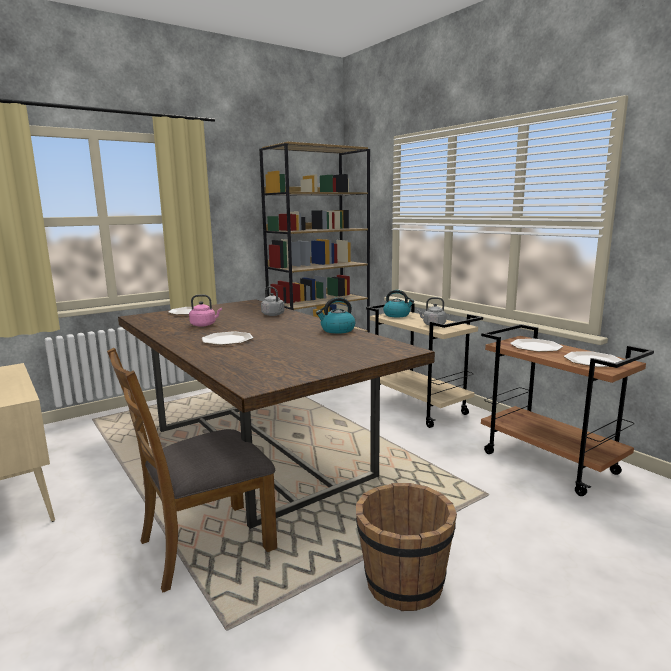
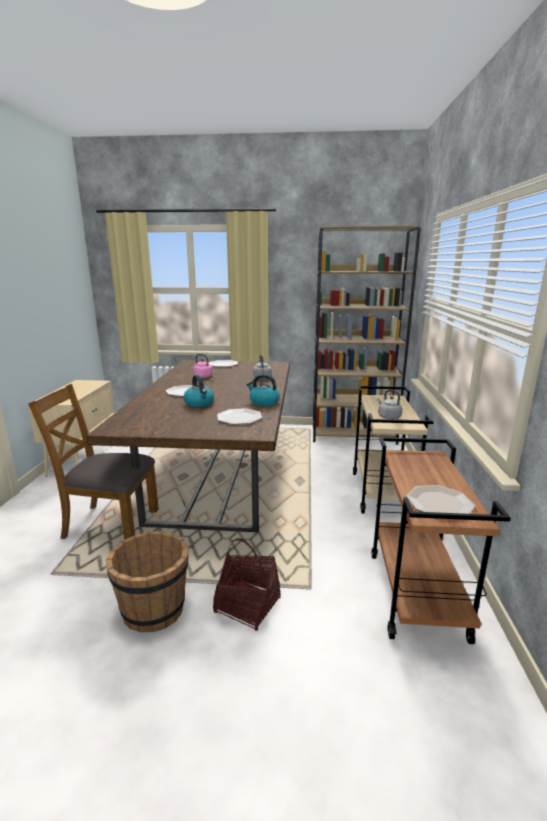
camera: 40 degrees right, 5 degrees up
kettle [383,290,414,317] -> kettle moved to [183,375,214,407]
plate [510,339,563,352] -> plate moved to [217,408,262,425]
none -> basket [213,538,281,631]

